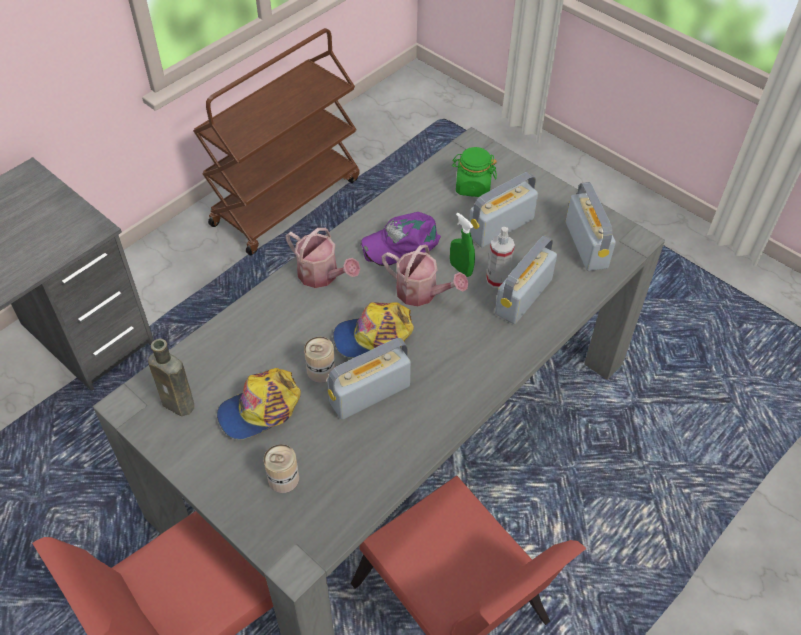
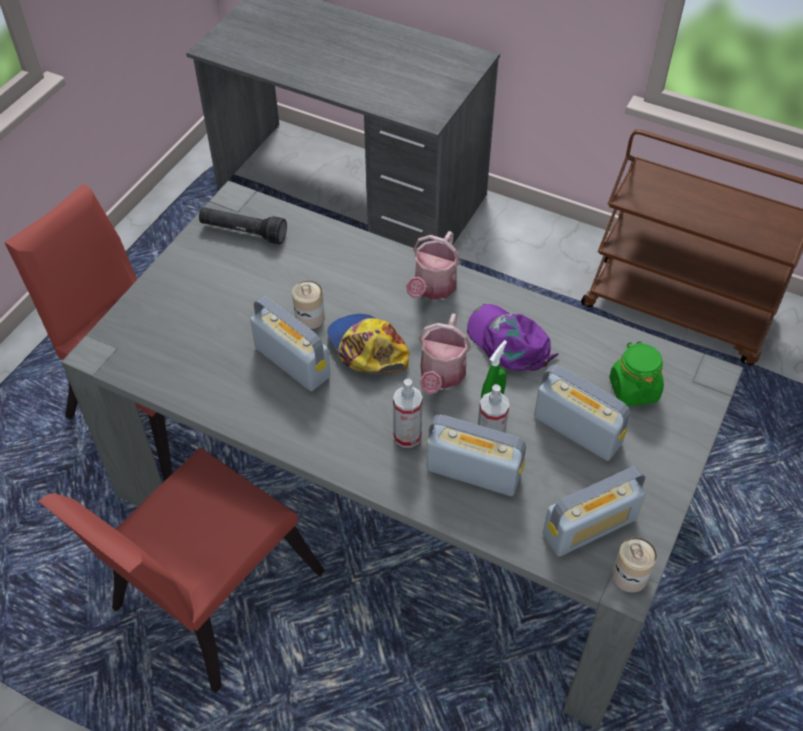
camera: 75 degrees right, 0 degrees up
brown bottle [148,339,194,416] -> black flashlight [199,207,287,245]
cap [217,368,301,439] -> none
can [264,444,299,493] -> can moved to [612,537,657,593]
none -> spray bottle [393,379,423,448]

